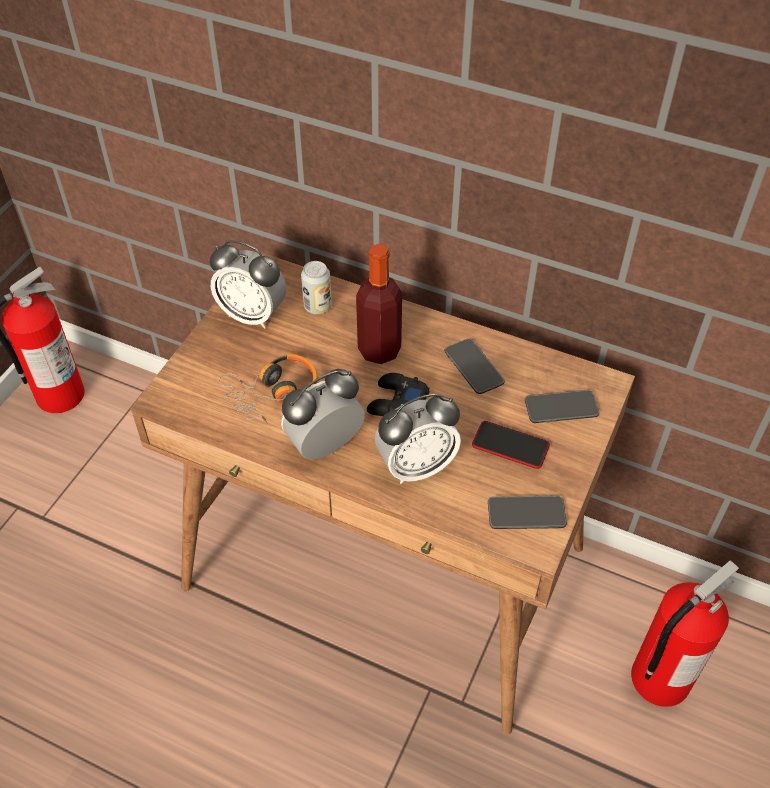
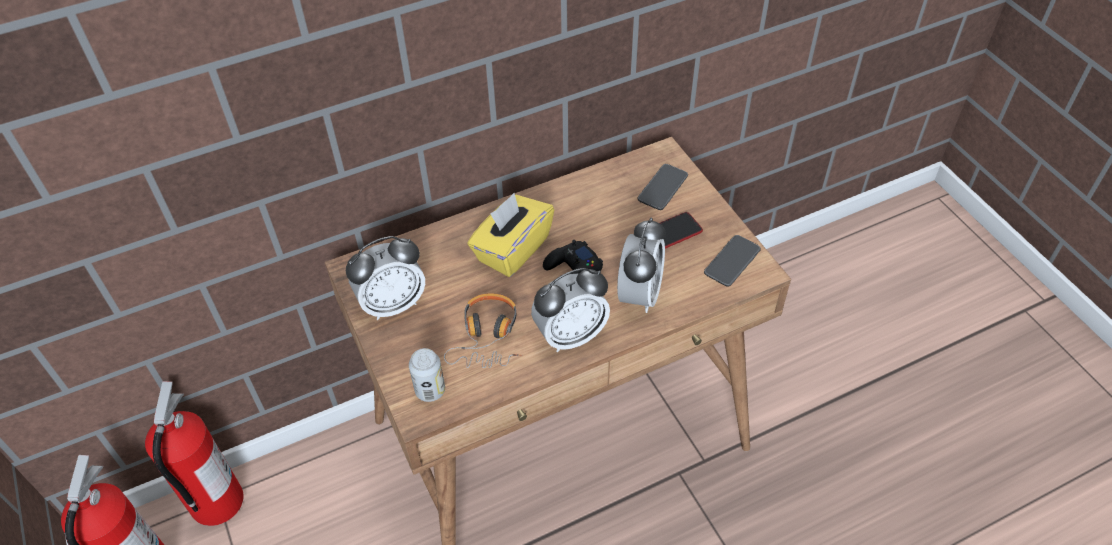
camera: 50 degrees left, 0 degrees up
alarm clock [281,369,365,459] -> alarm clock turned 120 degrees counterclockwise [531,268,610,352]
can [301,261,332,314] -> can moved to [409,348,445,402]
bottle [356,244,402,364] -> yellow tissue box [467,193,554,277]
phone [445,339,505,394] -> none
fire extinguisher [631,560,739,707] -> fire extinguisher moved to [145,381,244,526]

